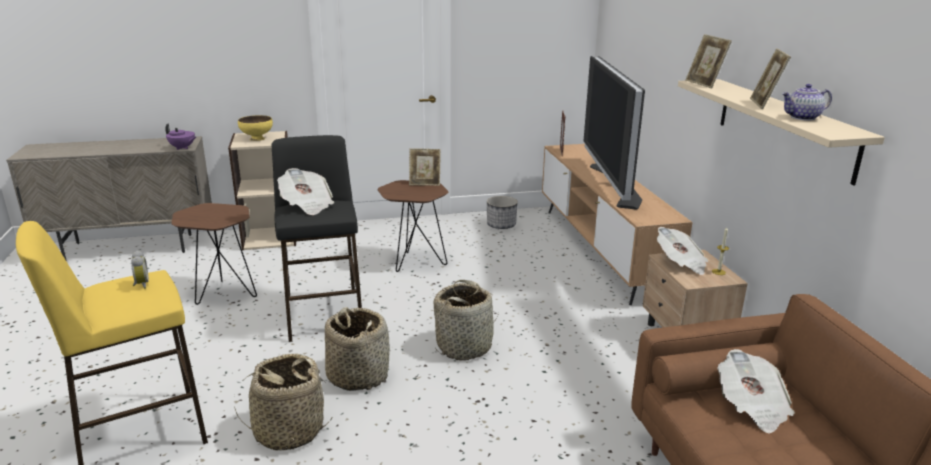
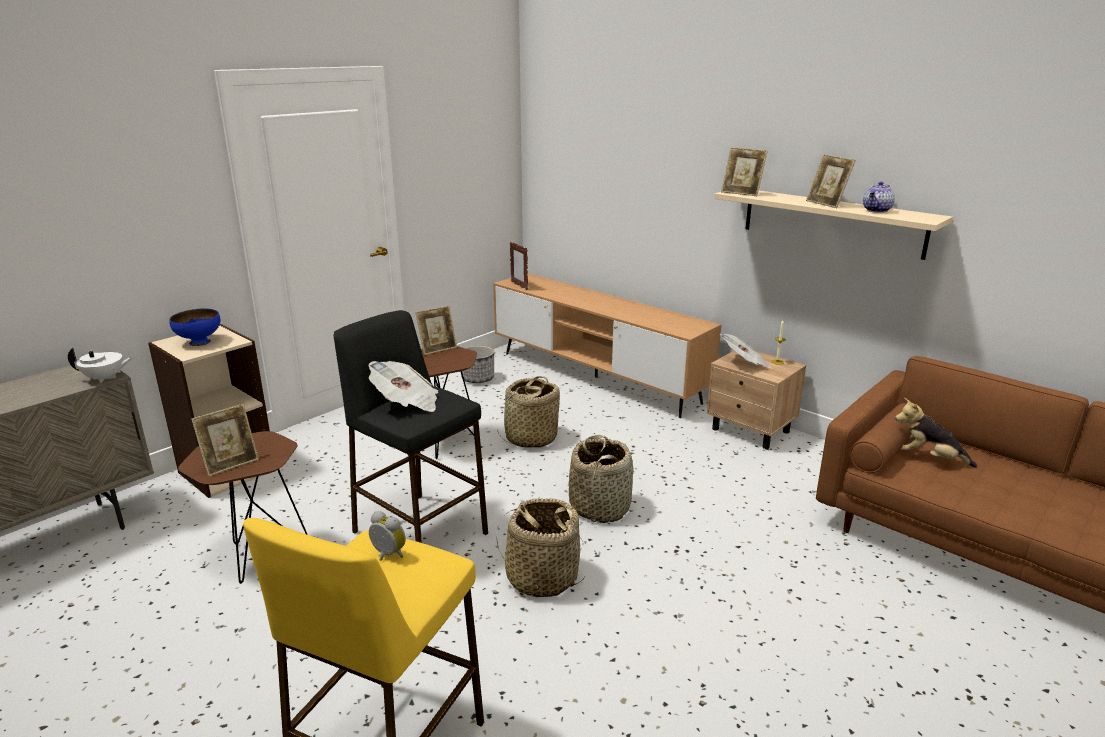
camera: 35 degrees left, 0 degrees up
purple teapot [165,123,196,150] -> white teapot [68,348,133,383]
basket [234,353,333,451] -> basket moved to [497,376,560,448]
yellow bowl [238,115,273,141] -> blue bowl [169,308,220,346]
television [584,56,645,209] -> none
newspaper [718,349,795,434] -> plush toy [895,398,977,467]
none -> picture frame [191,404,259,477]

